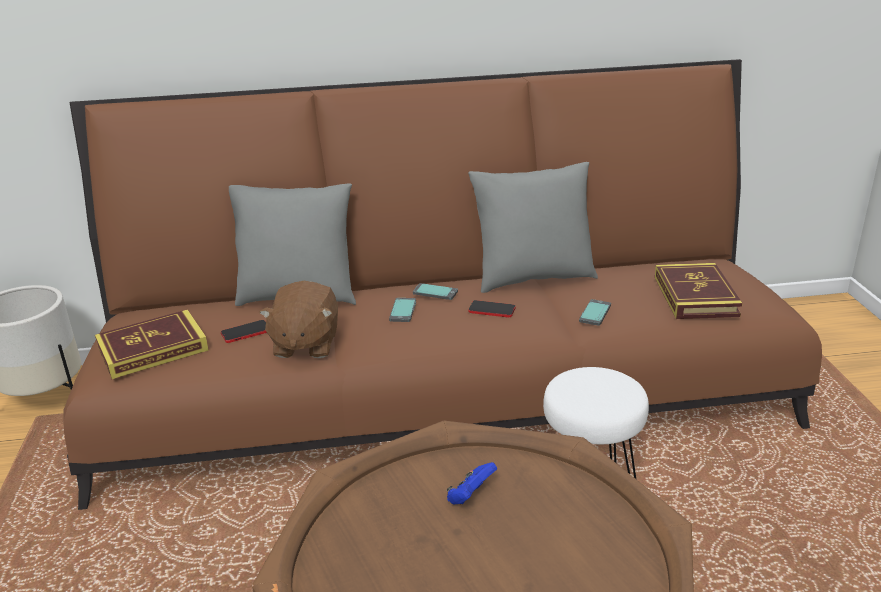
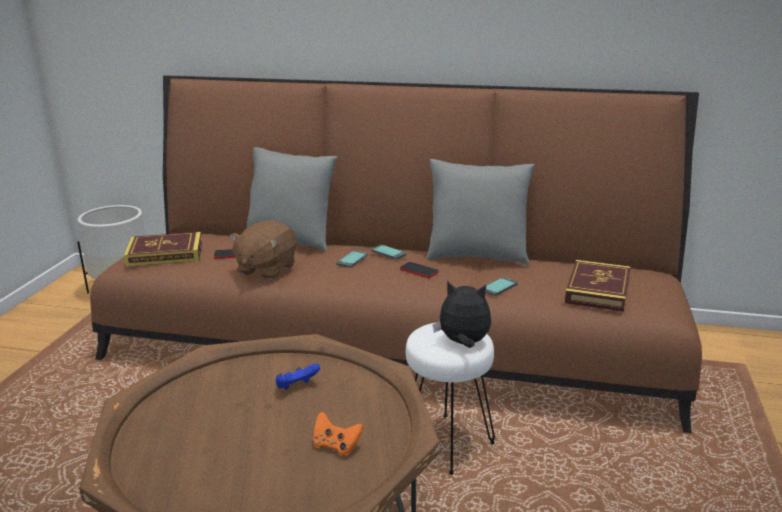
camera: 20 degrees right, 5 degrees down
none -> orange game controller [313,412,363,456]
none -> plush toy [433,280,491,348]

